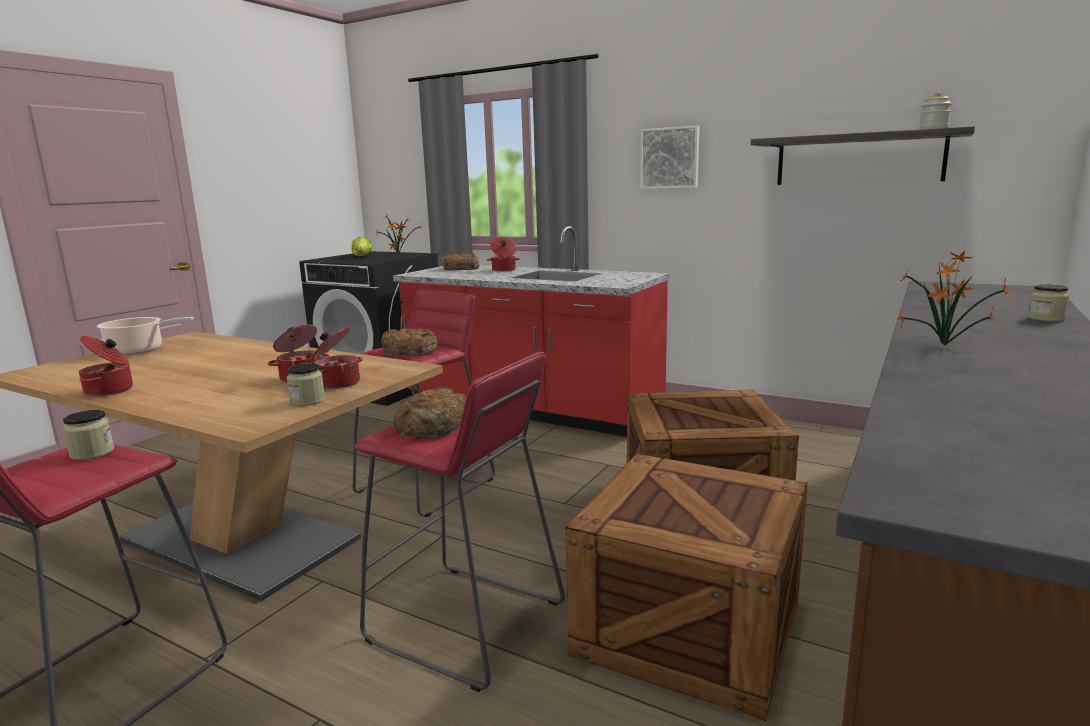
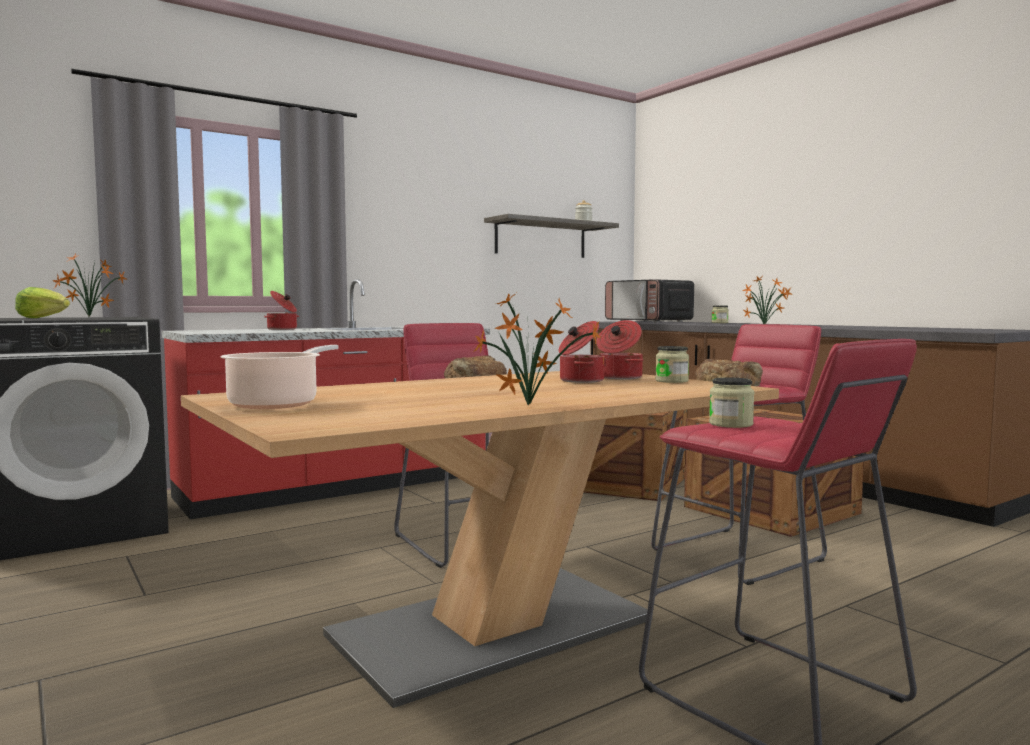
camera: 65 degrees left, 10 degrees down
cooking pot [79,336,133,397] -> potted plant [473,293,601,405]
bread [441,253,480,270] -> none
picture [640,125,700,189] -> none
none -> microwave [605,279,694,323]

